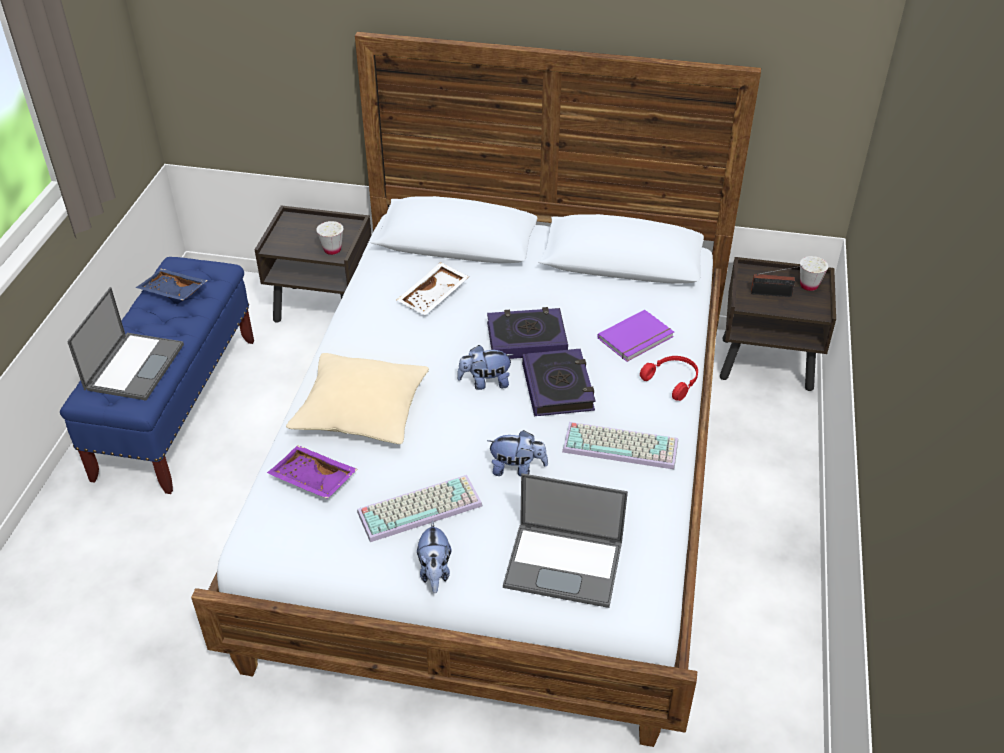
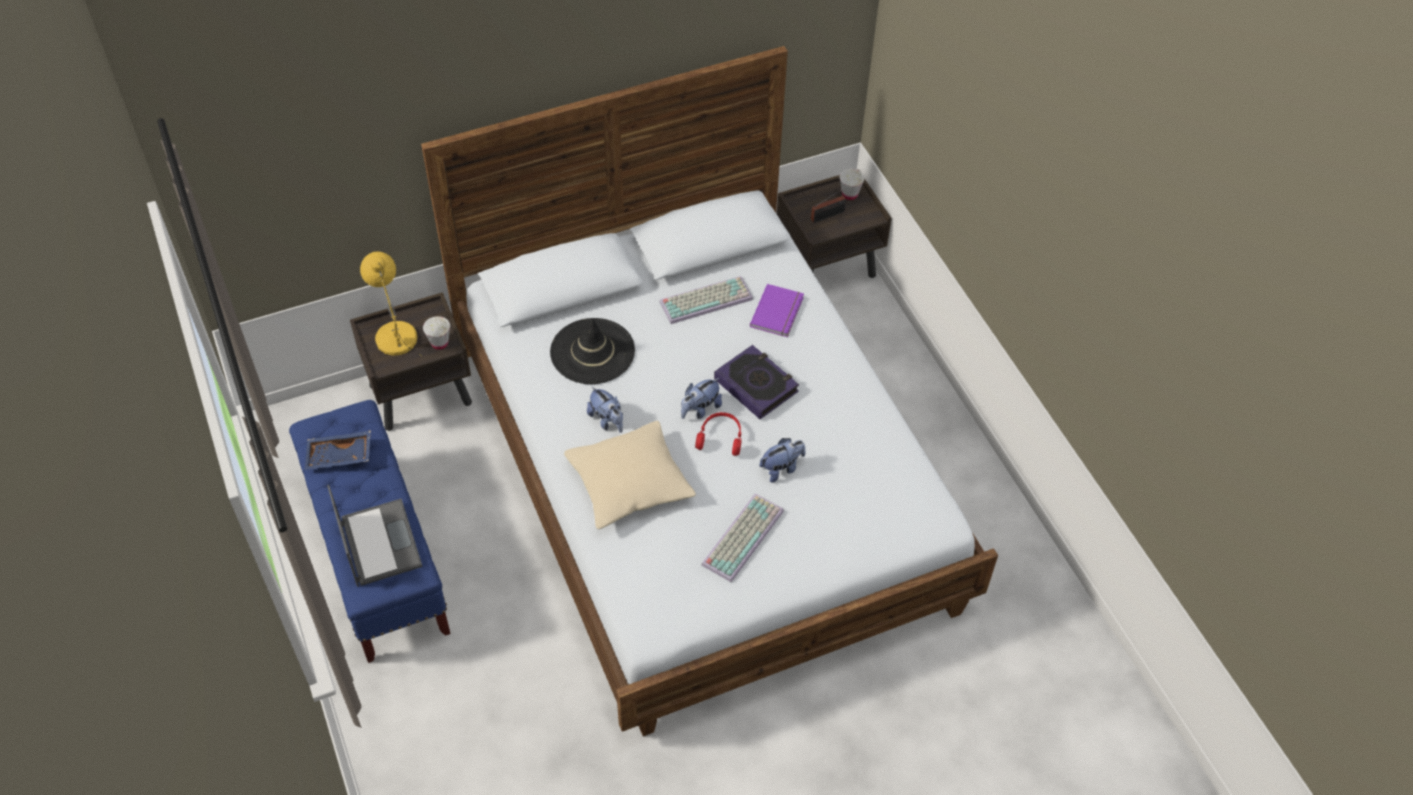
camera: 35 degrees left, 10 degrees up
purple tray [267,445,358,499] -> none
white tray [397,262,469,315] -> black hat [550,318,635,384]
plush toy [417,520,451,593] -> plush toy moved to [587,386,623,433]
book [487,307,568,359] -> none
laptop [503,473,628,608] -> none
keyboard [562,422,678,469] -> keyboard moved to [659,276,753,324]
red headphones [640,356,698,401] -> red headphones moved to [695,412,741,456]
none -> yellow table lamp [360,251,422,357]

